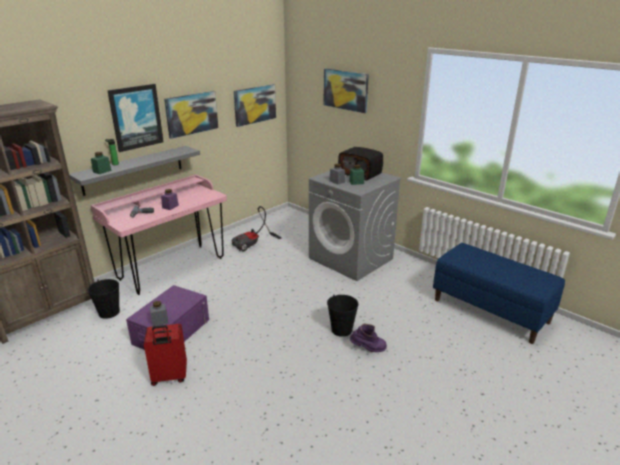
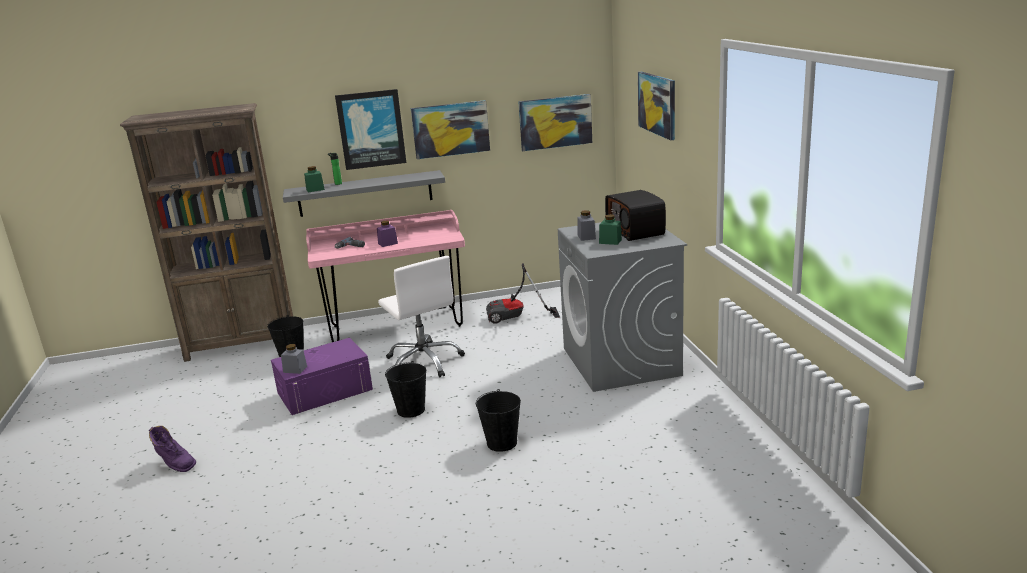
camera: 35 degrees right, 5 degrees down
red suitcase [144,324,187,386] -> none
purple boot [350,323,387,352] -> purple boot moved to [149,426,196,472]
blue bench [433,243,565,344] -> none
none -> white office chair [378,256,465,377]
none -> black bucket [385,361,426,418]

